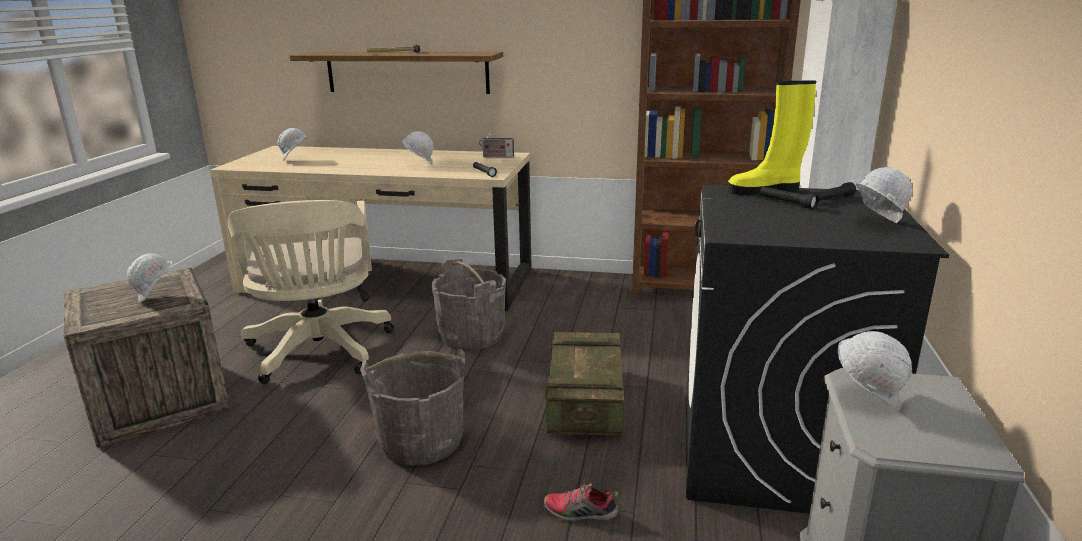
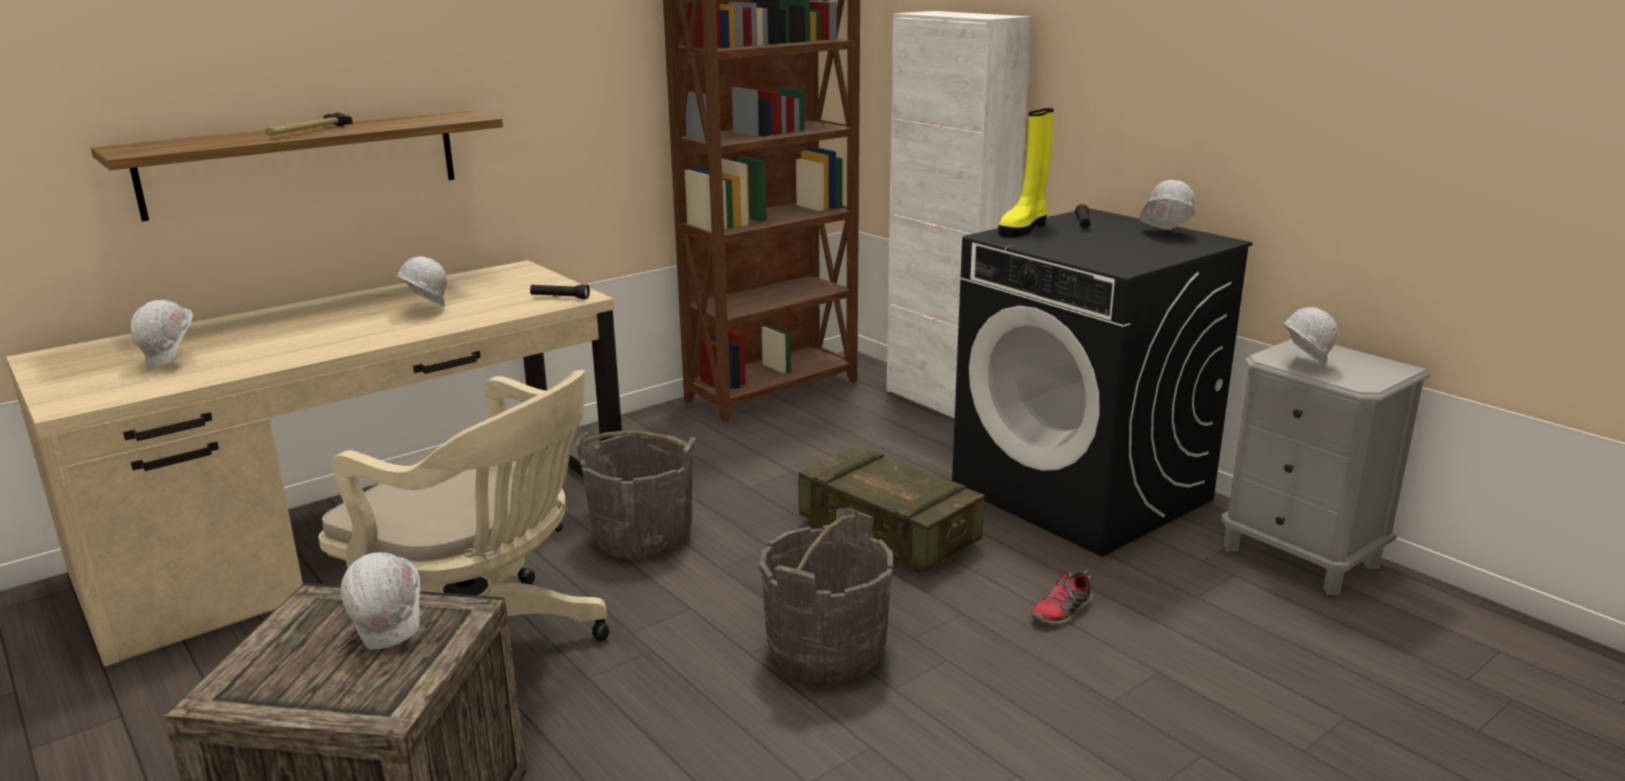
camera: 50 degrees left, 0 degrees up
radio [479,129,514,158] -> none
black flashlight [760,186,818,209] -> none

